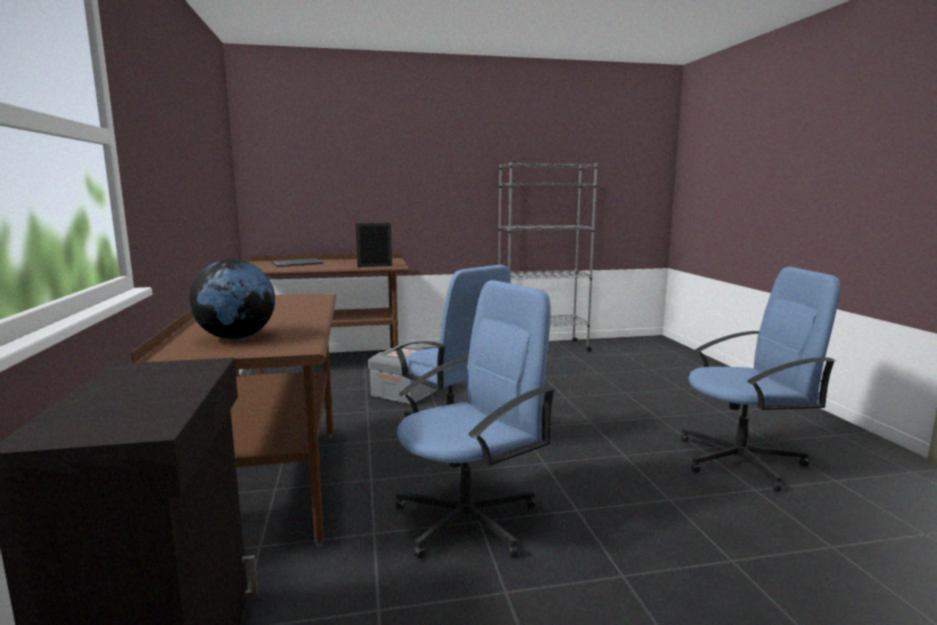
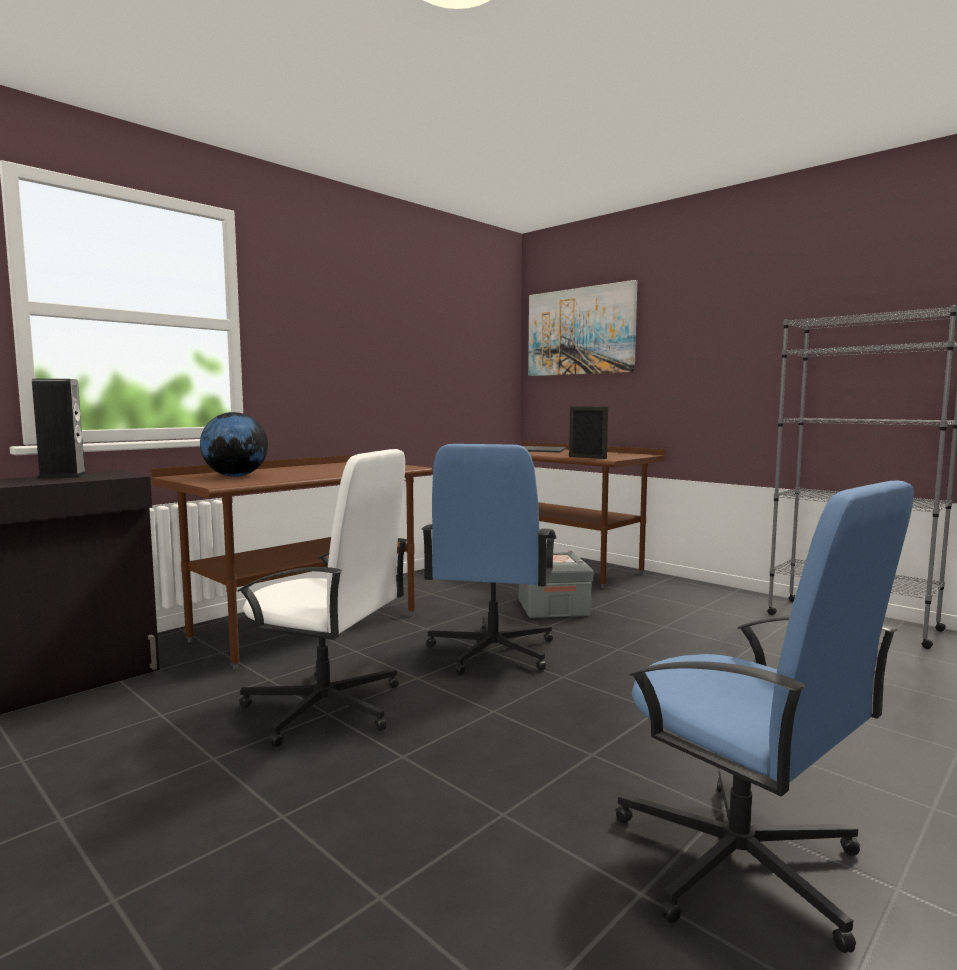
camera: 55 degrees right, 5 degrees down
blue office chair [395,280,556,559] -> white office chair [237,449,407,747]
none -> speaker [32,379,88,479]
none -> picture [528,280,637,376]

